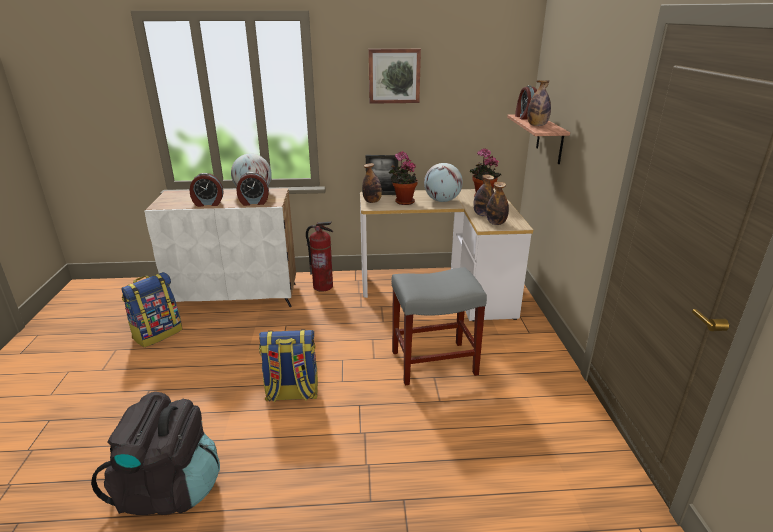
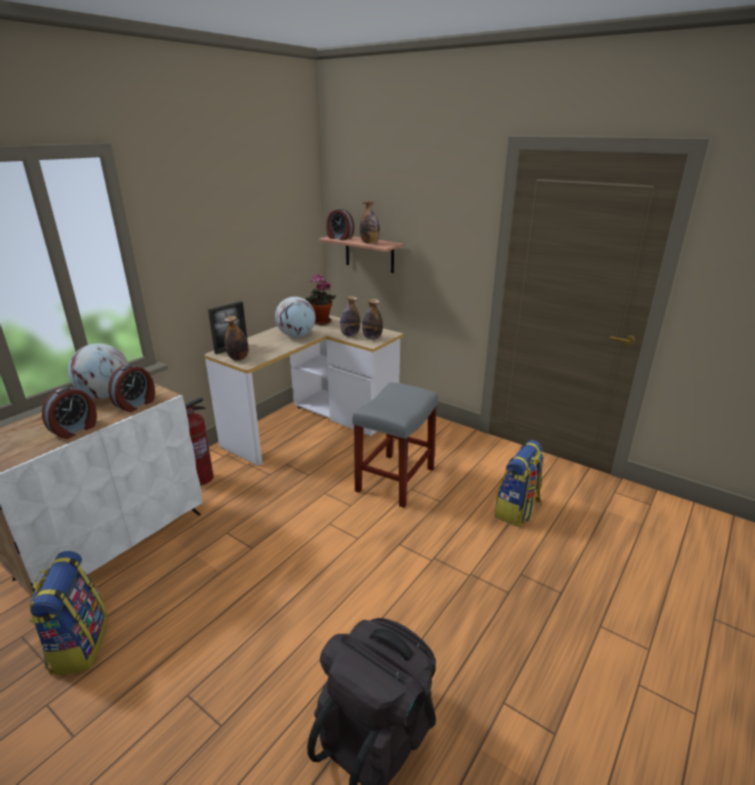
camera: 50 degrees left, 0 degrees up
backpack [259,329,318,403] -> backpack moved to [495,440,544,527]
picture [368,49,421,104] -> none
potted plant [389,151,418,205] -> none

